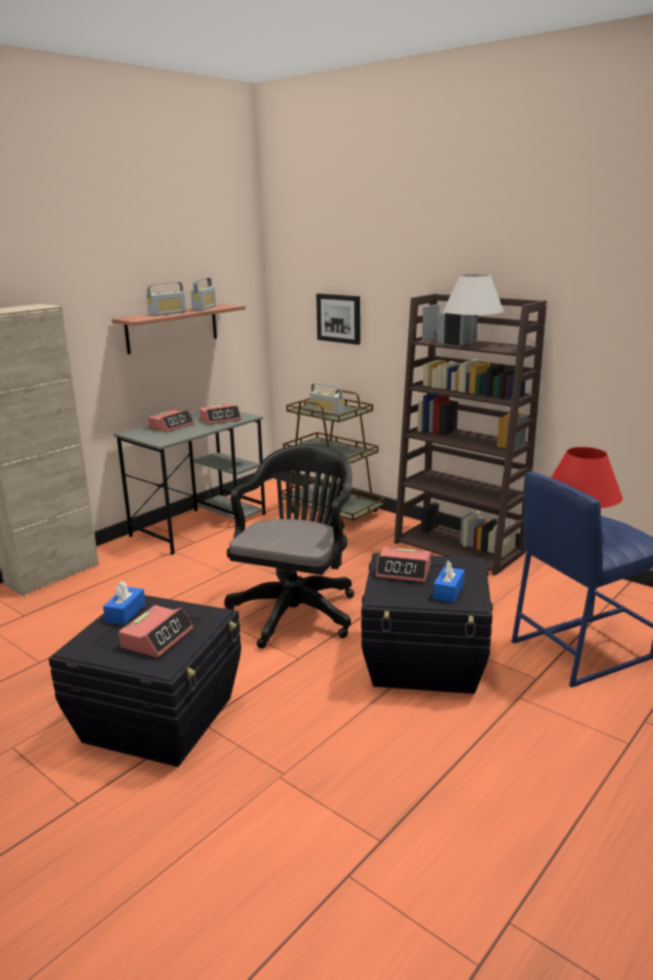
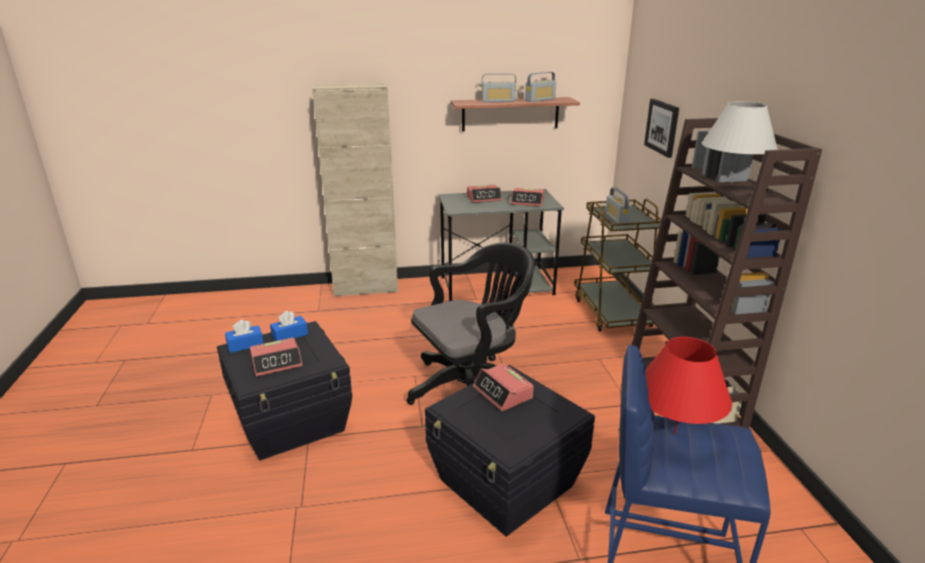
camera: 40 degrees right, 5 degrees up
blue tissue box [433,560,465,603] -> blue tissue box moved to [225,320,264,353]

